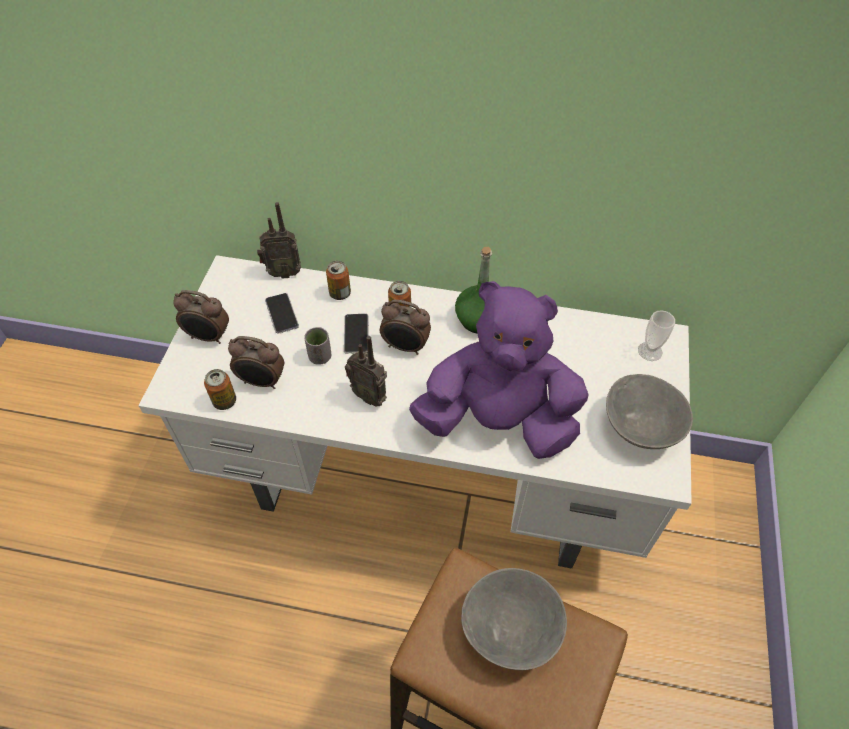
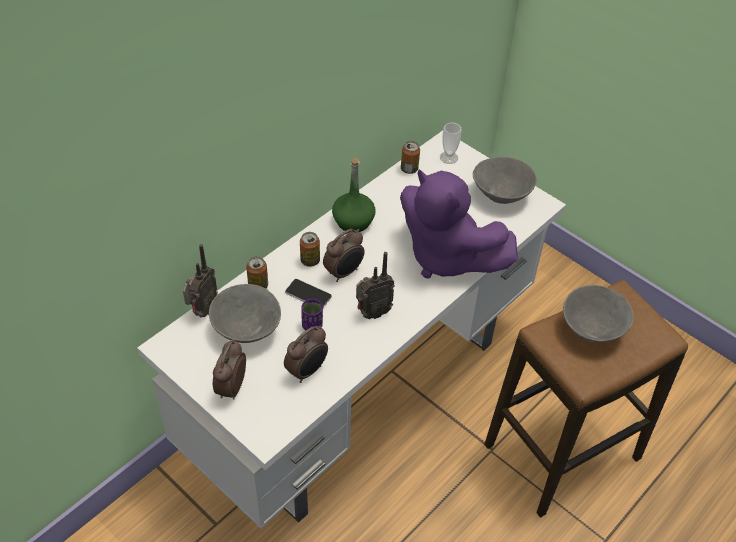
camera: 60 degrees left, 5 degrees down
alarm clock [173,290,229,344] -> alarm clock turned 150 degrees clockwise [213,339,246,400]
can [204,369,236,410] -> can moved to [401,141,420,174]
phone [265,293,299,334] -> grey bowl [209,284,281,343]
grey cup [304,327,331,365] -> purple cup [301,299,323,330]
purple plush toy [409,281,589,459] -> purple plush toy turned 90 degrees counterclockwise [400,169,518,278]

